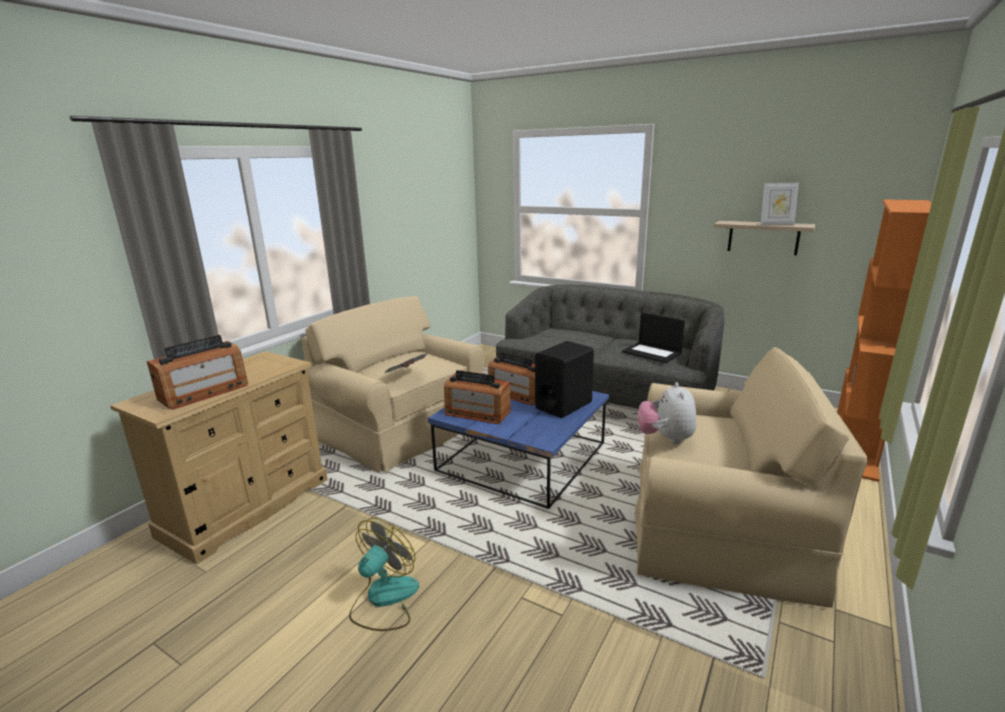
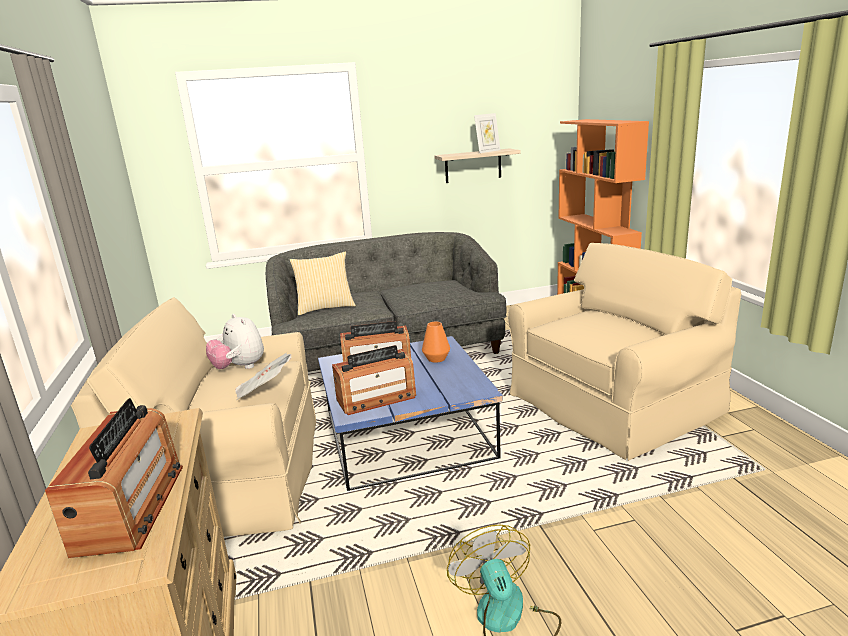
camera: 45 degrees left, 0 degrees up
black speaker [535,341,594,418] -> orange vase [422,321,450,363]
laptop [622,312,685,363] -> none
plush toy [637,382,697,444] -> plush toy moved to [206,314,264,369]
none -> pillow [290,251,356,315]

